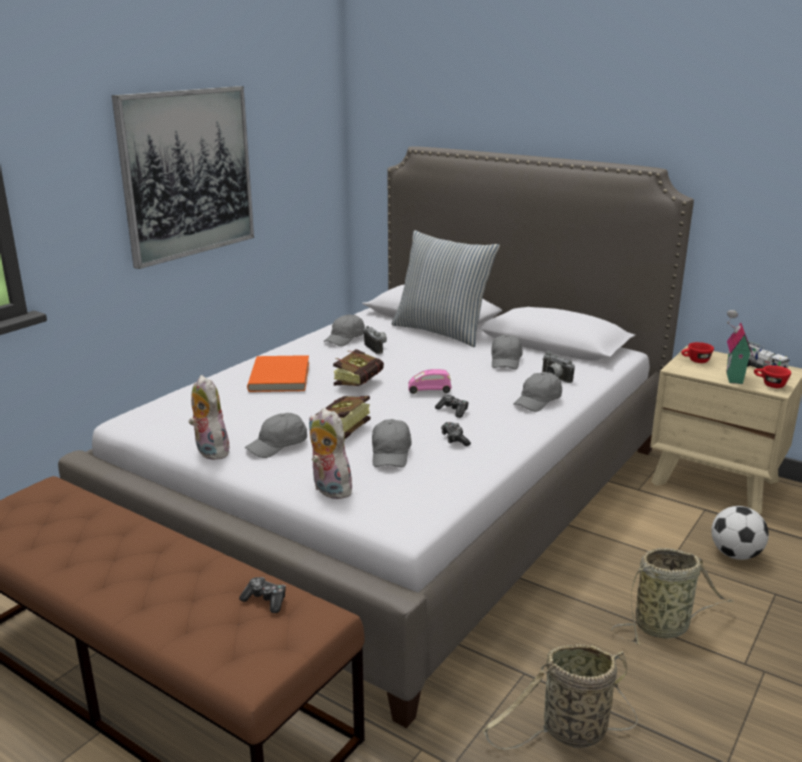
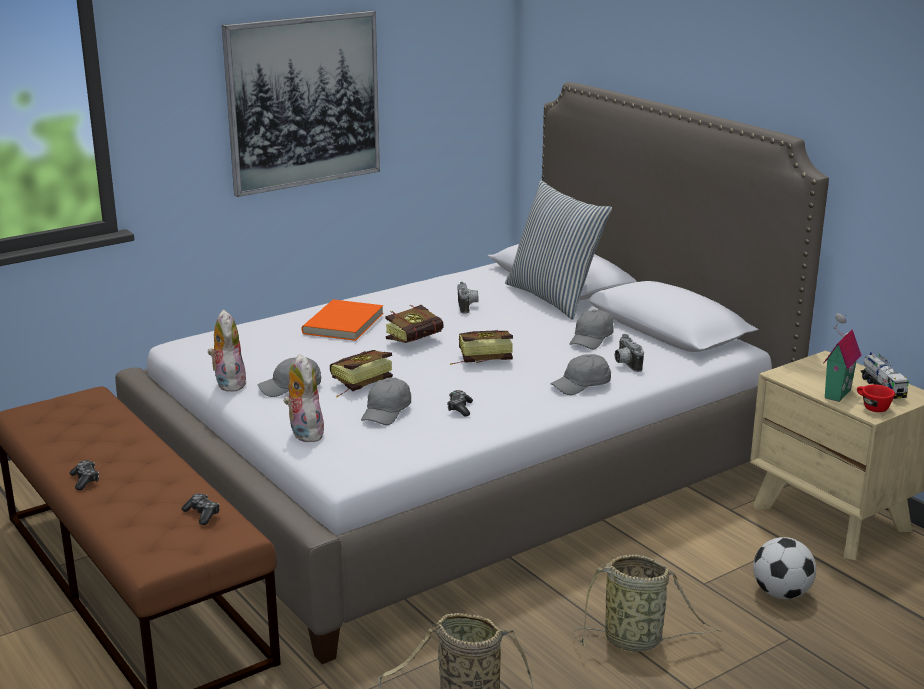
camera: 20 degrees right, 0 degrees up
grey cap [324,314,365,346] -> none
pink toy car [408,369,452,394] -> book [450,330,513,365]
game controller [435,395,469,418] -> game controller moved to [70,460,99,490]
red cup [681,342,714,363] -> none

